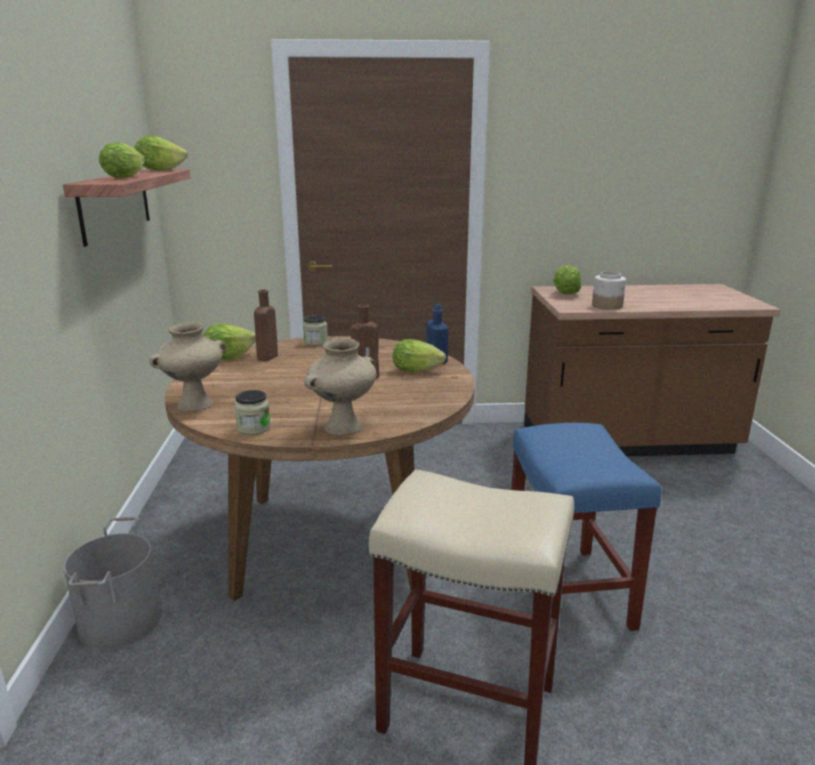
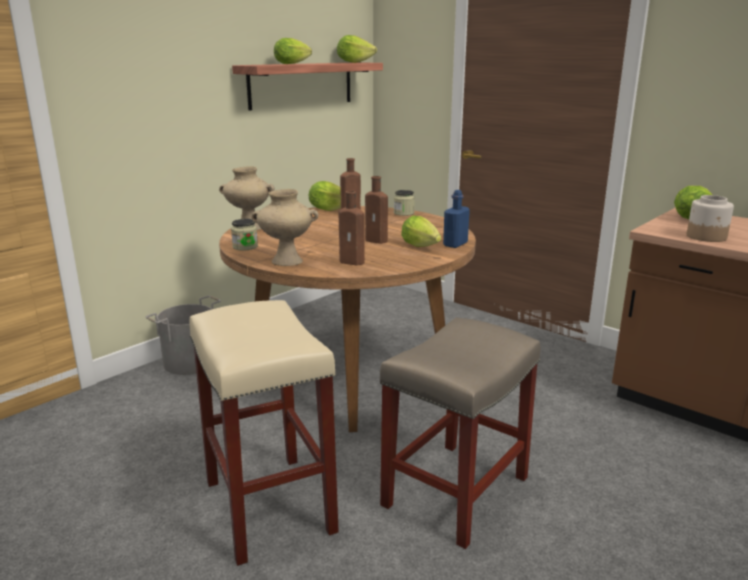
camera: 45 degrees right, 0 degrees up
blue stool [511,423,661,631] -> beige stool [380,318,541,549]
none -> brown bottle [339,191,365,266]

